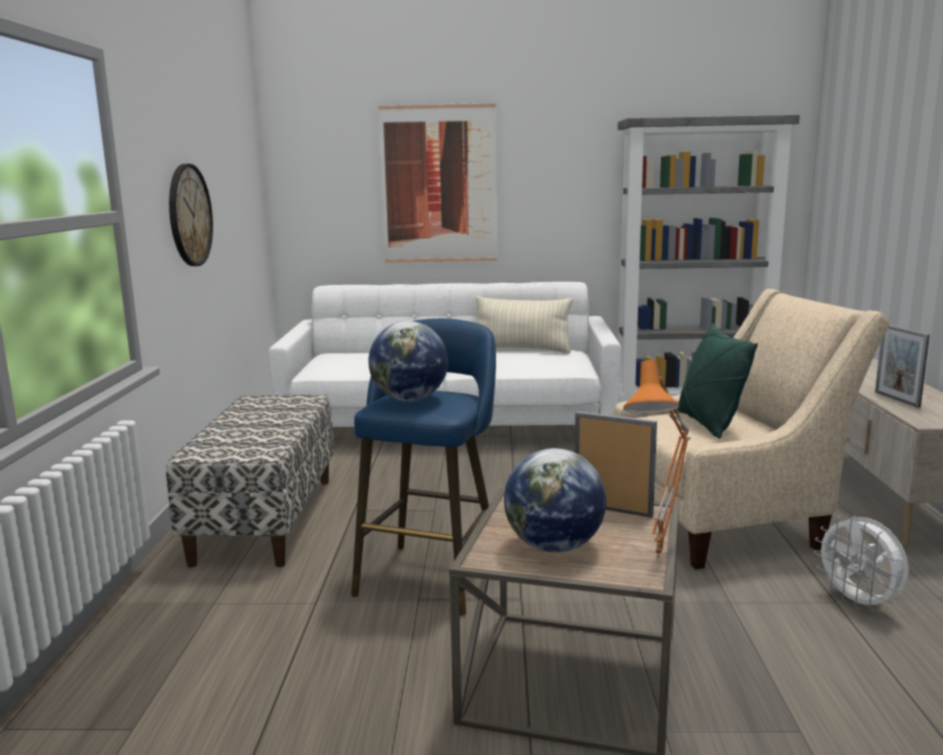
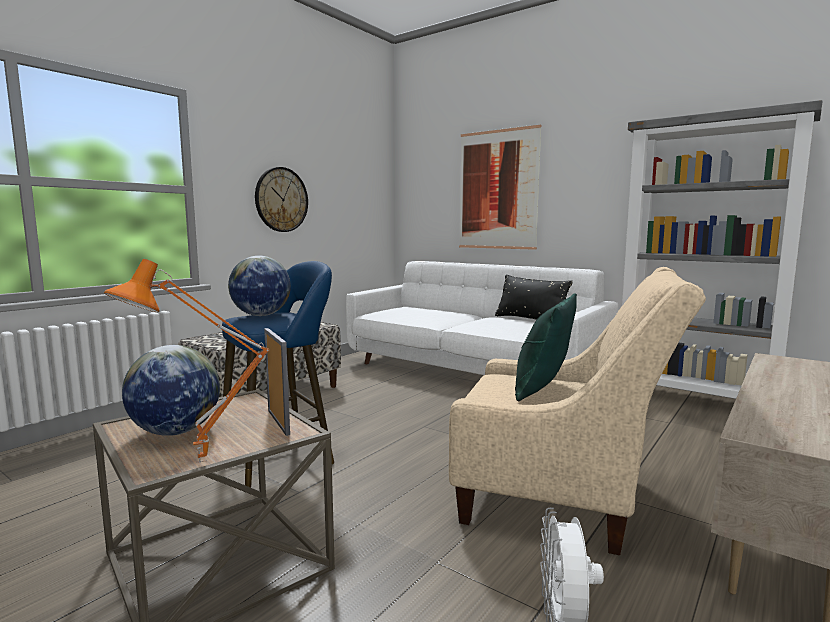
camera: 35 degrees right, 5 degrees down
beige pillow [476,296,573,353] -> black pillow [495,275,573,320]
picture frame [875,325,930,408] -> none

